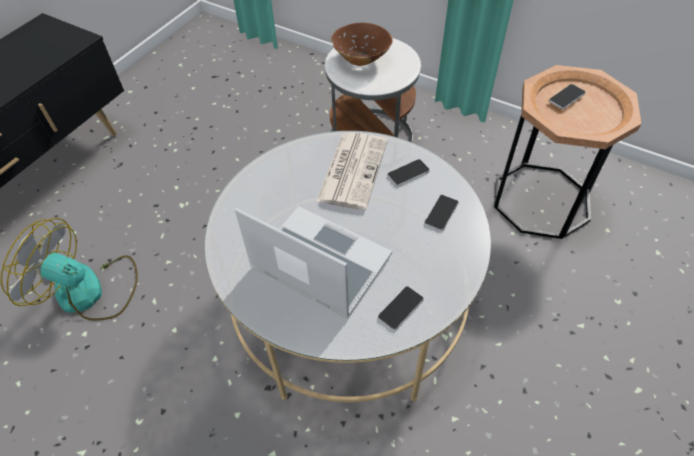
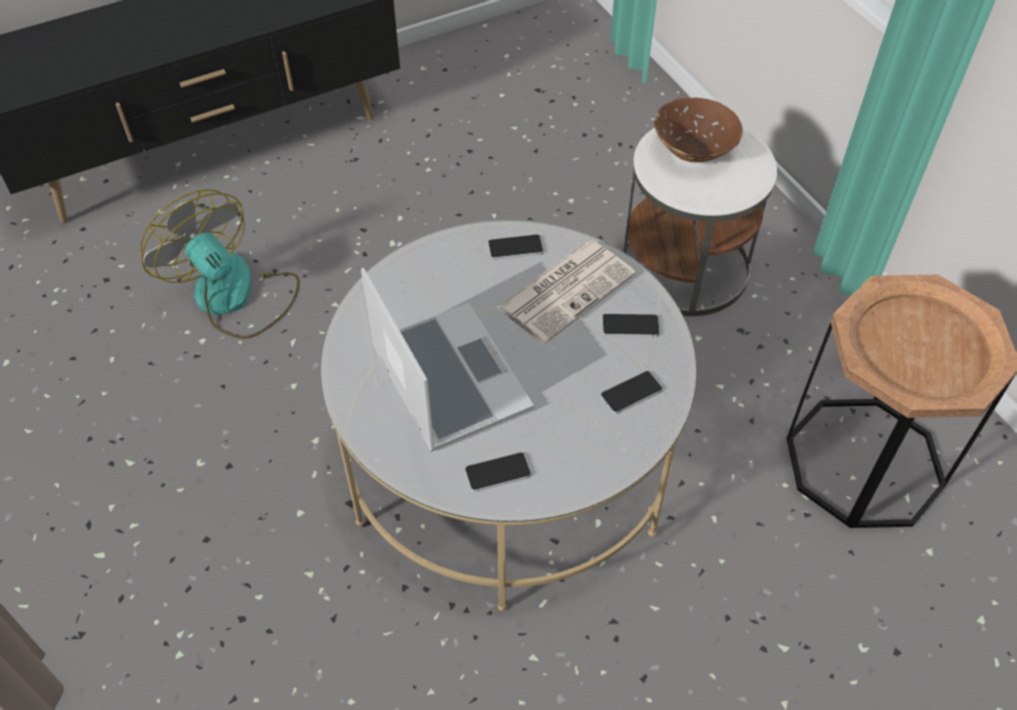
camera: 30 degrees right, 0 degrees up
phone [549,84,585,109] -> phone moved to [488,235,543,260]

